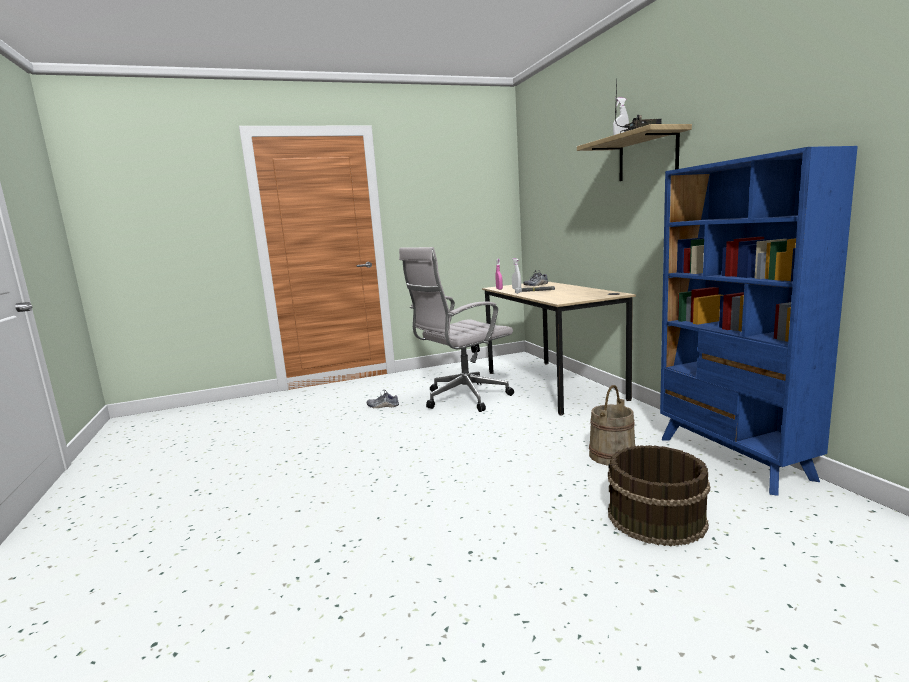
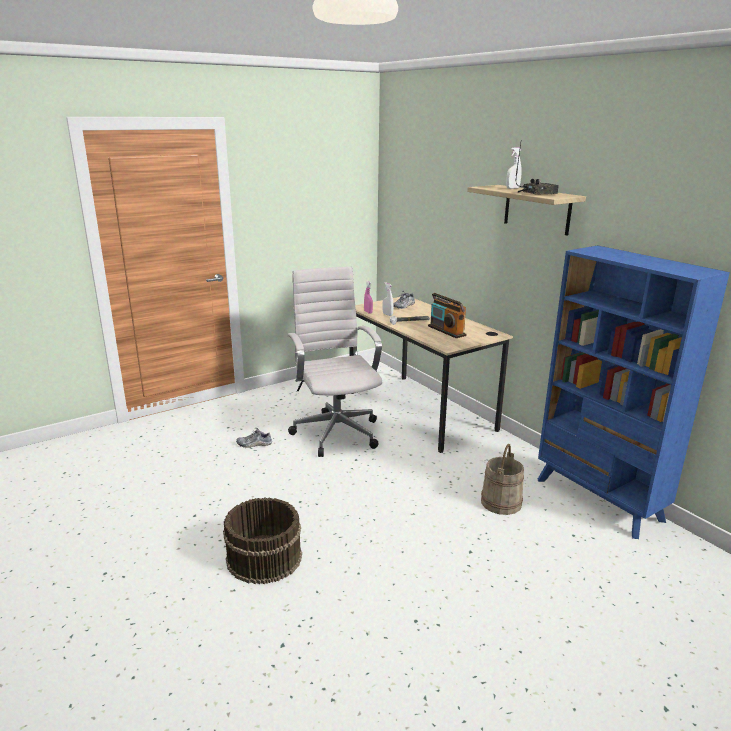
camera: 15 degrees left, 10 degrees up
white office chair [399,247,514,412] -> white office chair turned 120 degrees clockwise [288,267,382,457]
brown bucket [608,445,710,546] -> brown bucket moved to [223,498,302,584]
none -> radio [428,293,467,338]

